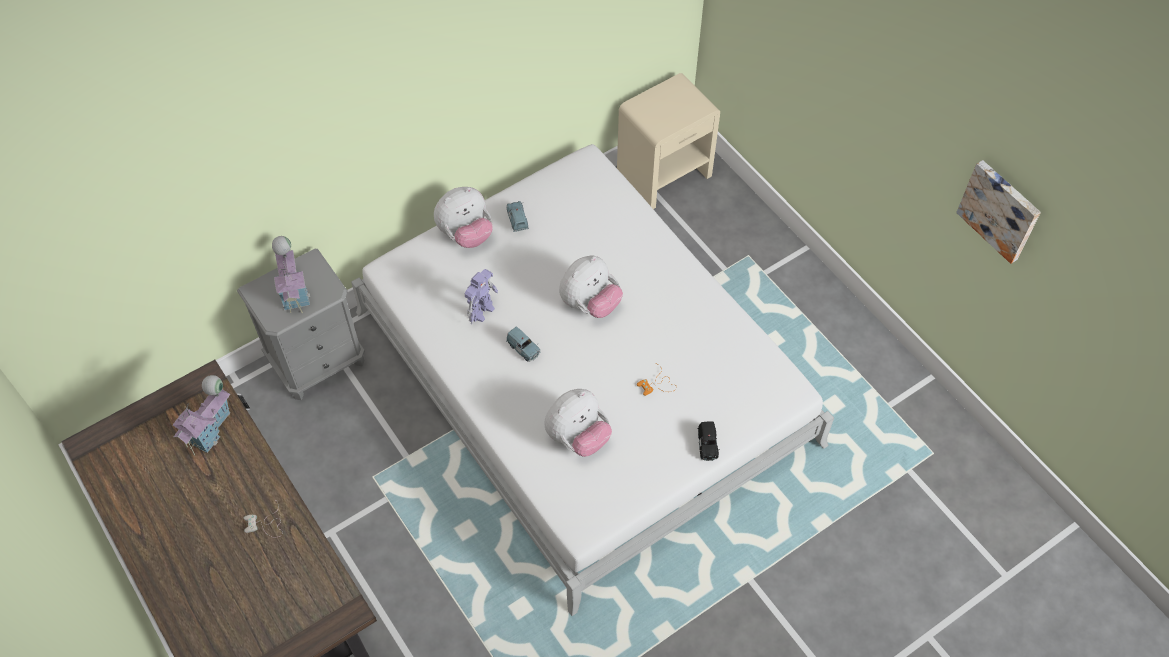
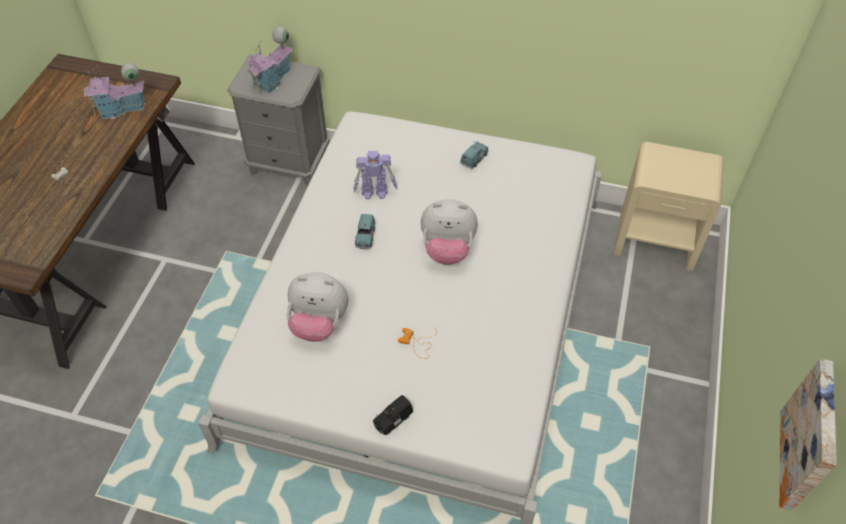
camera: 50 degrees right, 5 degrees down
plush toy [434,187,492,248] -> none

